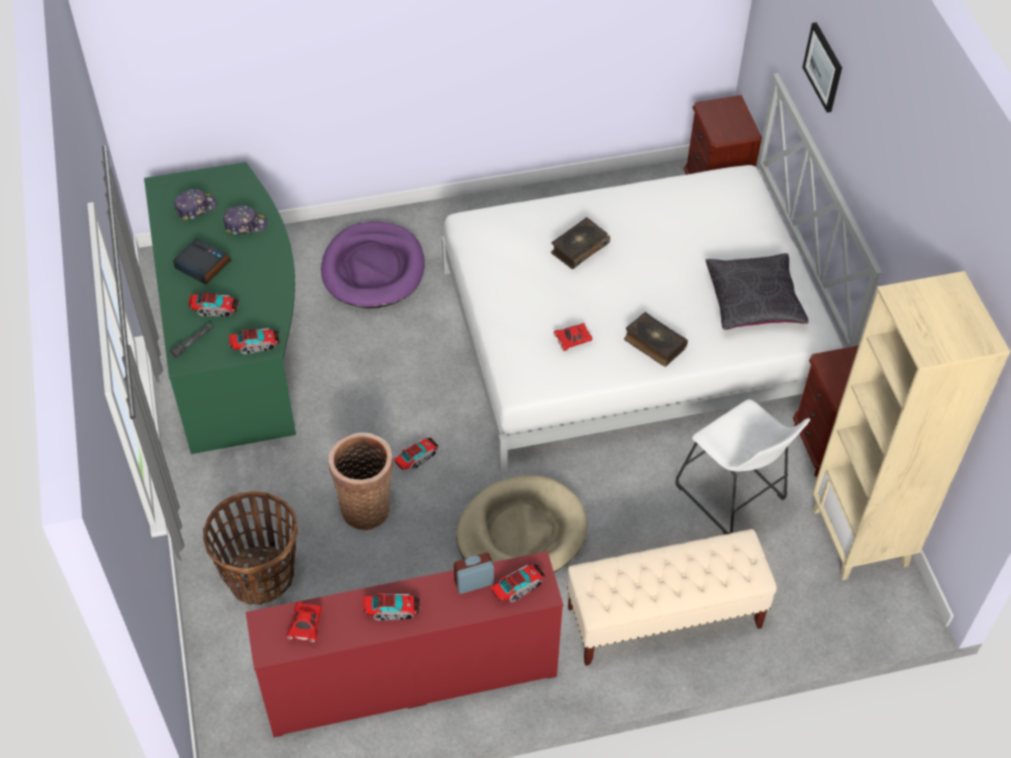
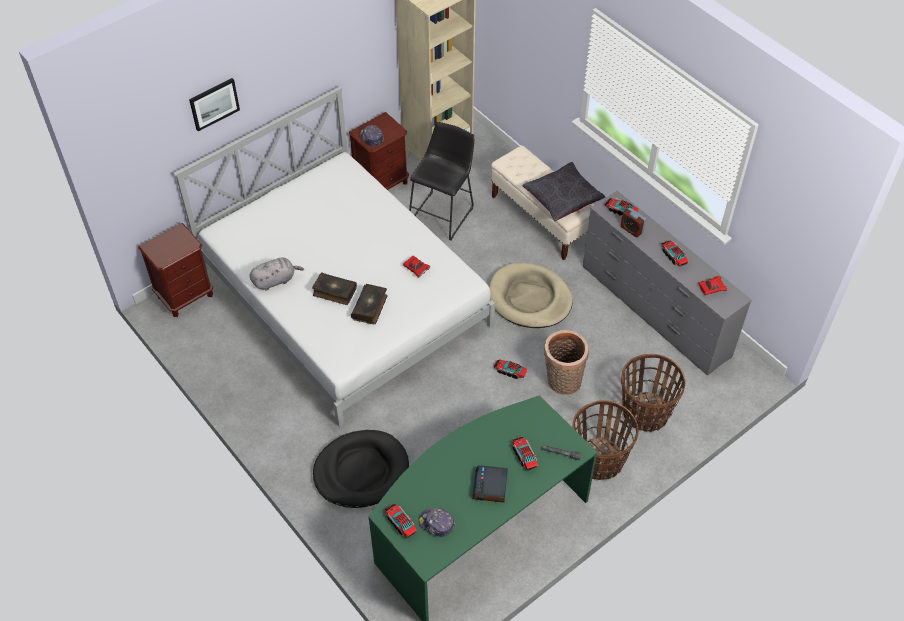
camera: 115 degrees left, 0 degrees up
cap [223,205,267,235] -> cap moved to [360,125,384,146]
toy truck [229,328,280,354] -> toy truck moved to [385,504,417,538]
red dresser [246,551,563,737] -> grey dresser [583,191,752,375]
purple dog bed [321,222,425,308] -> black dog bed [313,430,409,508]
book [624,312,688,367] -> book moved to [351,284,388,324]
white stool [675,399,810,534] -> black stool [409,122,474,241]
black pillow [705,253,809,330] -> black pillow moved to [522,162,606,222]
none -> grey plush toy [250,257,304,291]
none -> basket [572,400,639,480]

